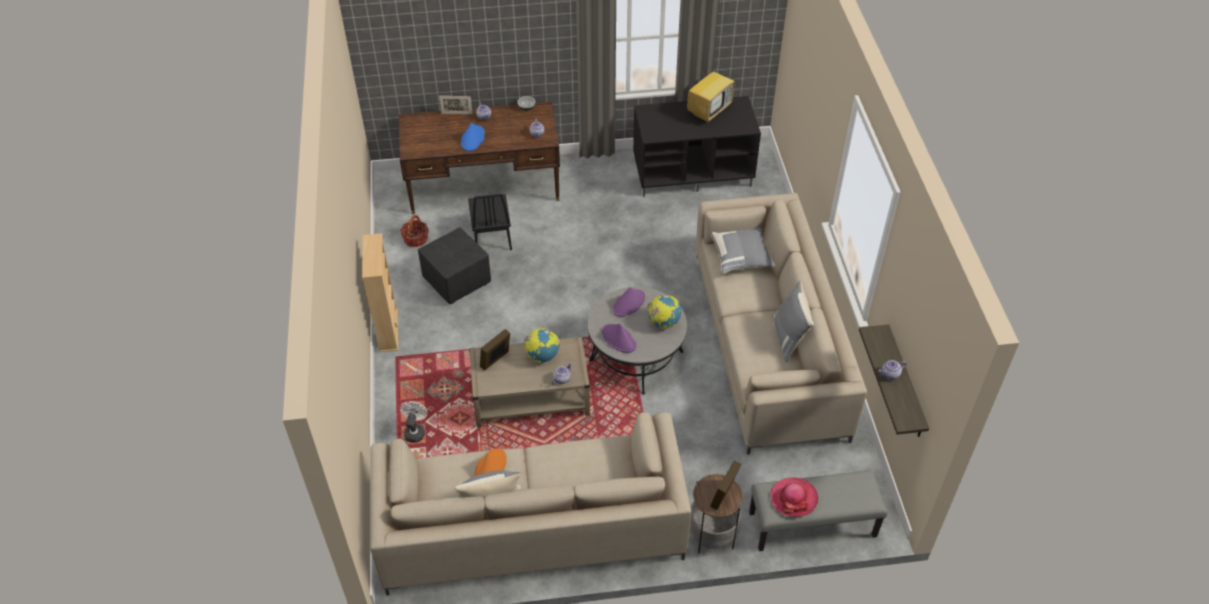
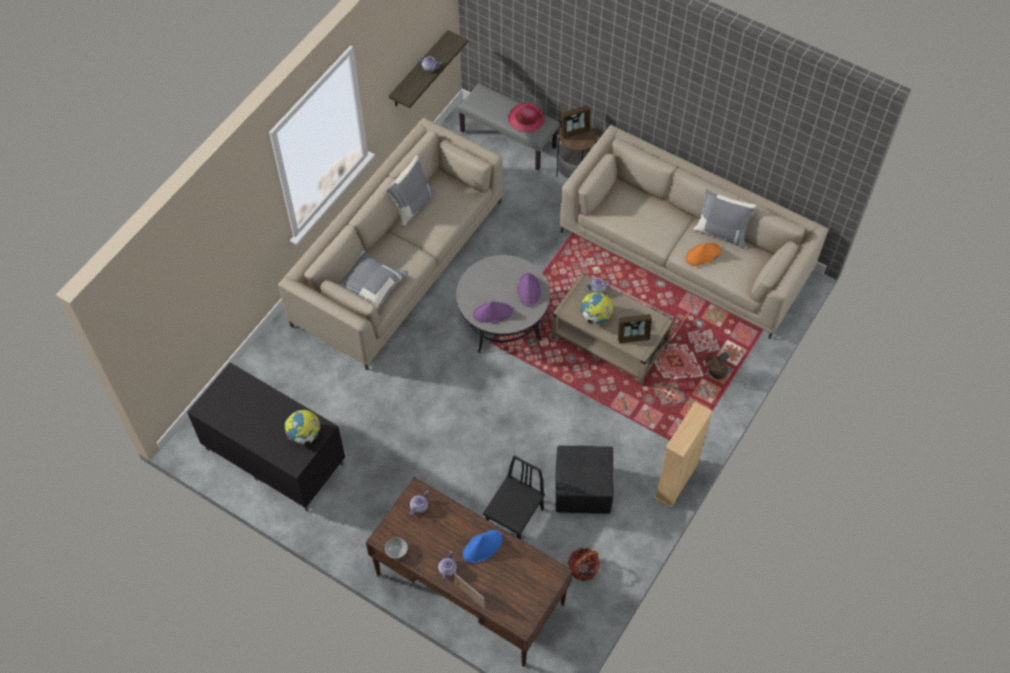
camera: 140 degrees left, 10 degrees up
white fan [400,401,427,443] -> brown fan [705,352,729,379]
globe [647,295,681,329] -> globe moved to [285,410,320,445]
television [687,59,734,122] -> none

